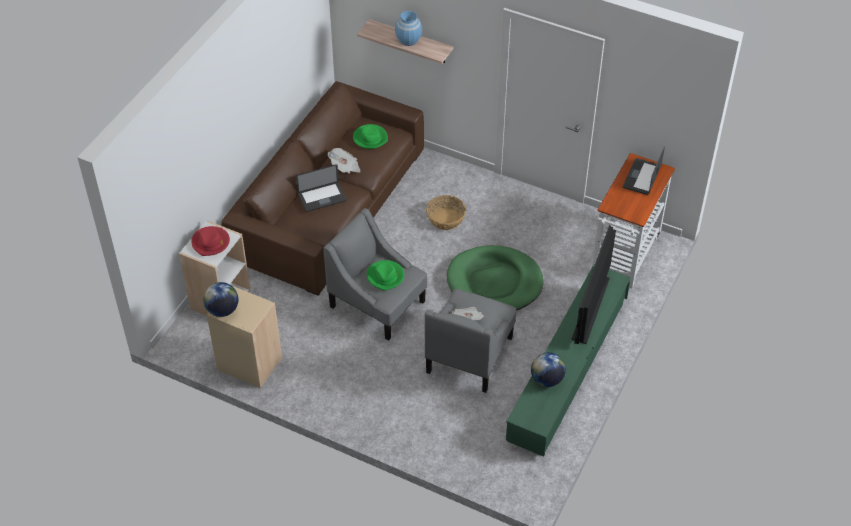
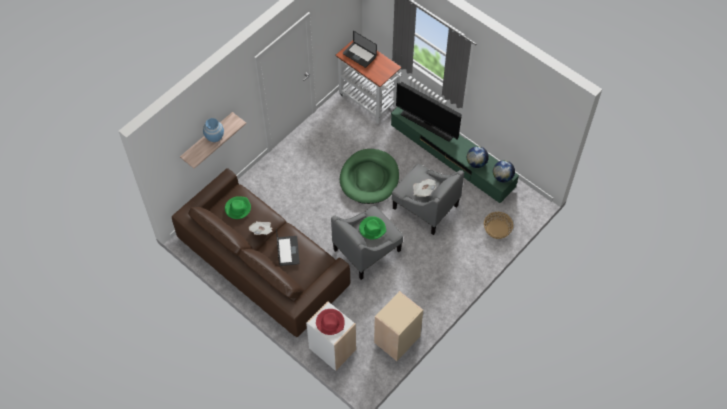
camera: 75 degrees left, 10 degrees up
globe [203,282,238,317] -> globe moved to [493,160,515,182]
basket [426,195,466,230] -> basket moved to [484,212,513,239]

